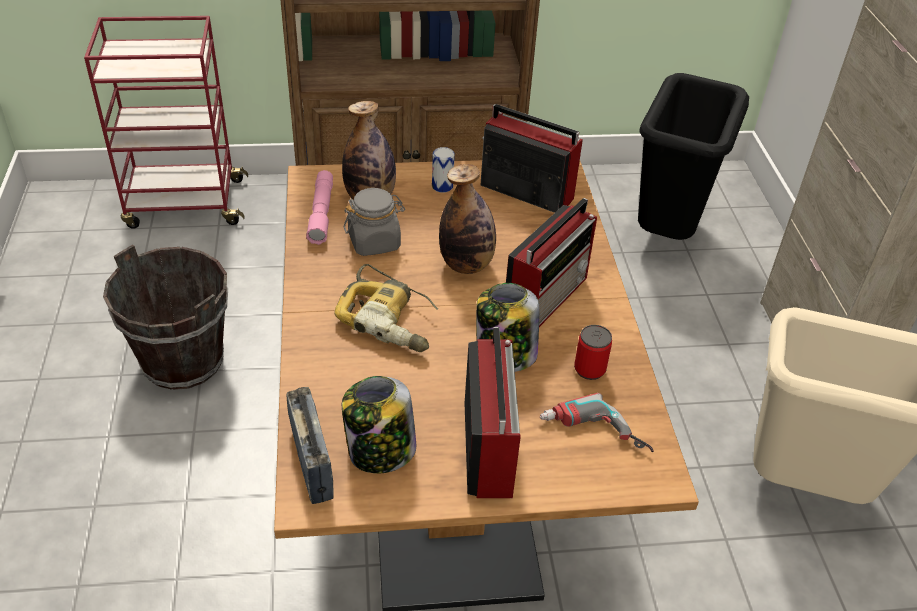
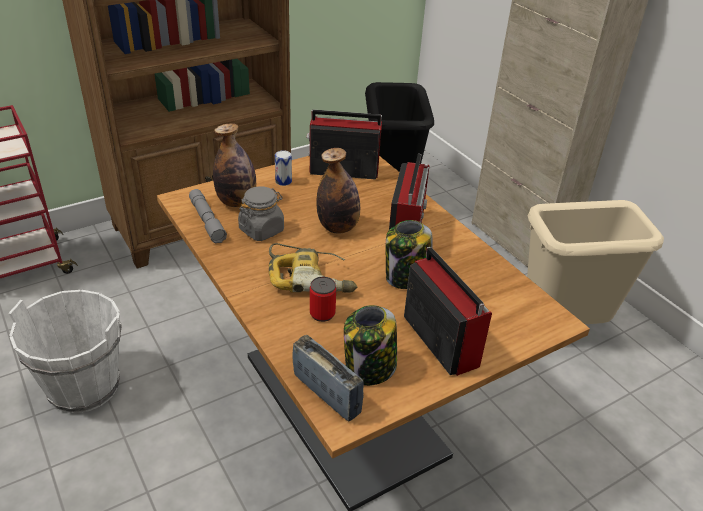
camera: 25 degrees left, 5 degrees down
brown bucket [103,245,228,390] -> white bucket [9,290,122,413]
pink flashlight [306,170,333,245] -> grey flashlight [189,189,227,243]
power drill [540,393,654,452] -> none
can [574,325,612,380] -> can moved to [310,277,336,322]

